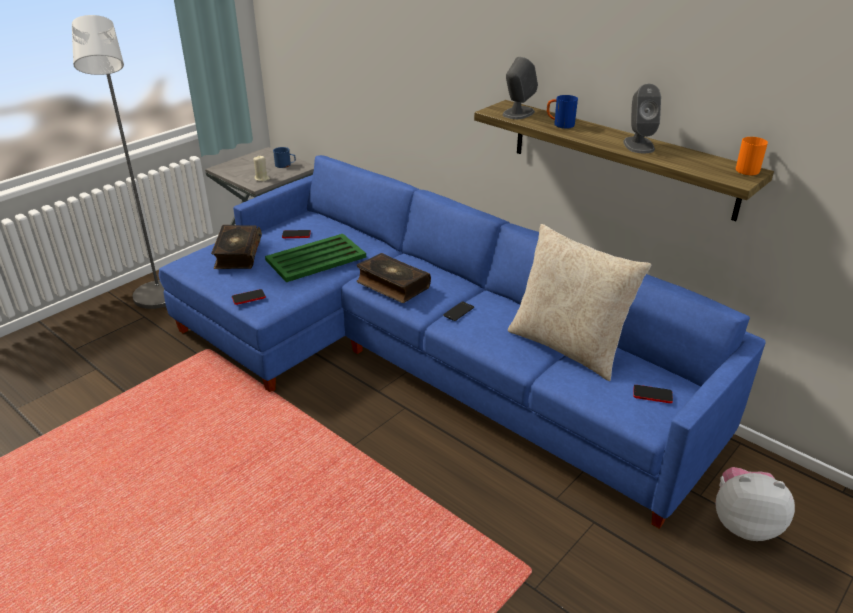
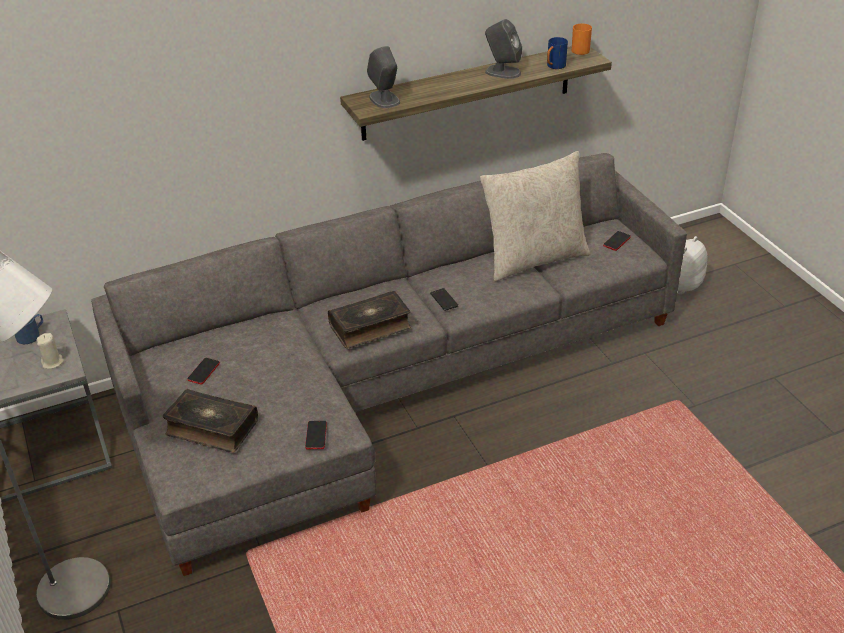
camera: 65 degrees left, 5 degrees up
blue sofa [159,155,766,529] -> grey sofa [91,153,687,576]
green tray [265,234,366,282] -> none
blue mug [547,95,578,129] -> blue mug moved to [547,37,568,69]

